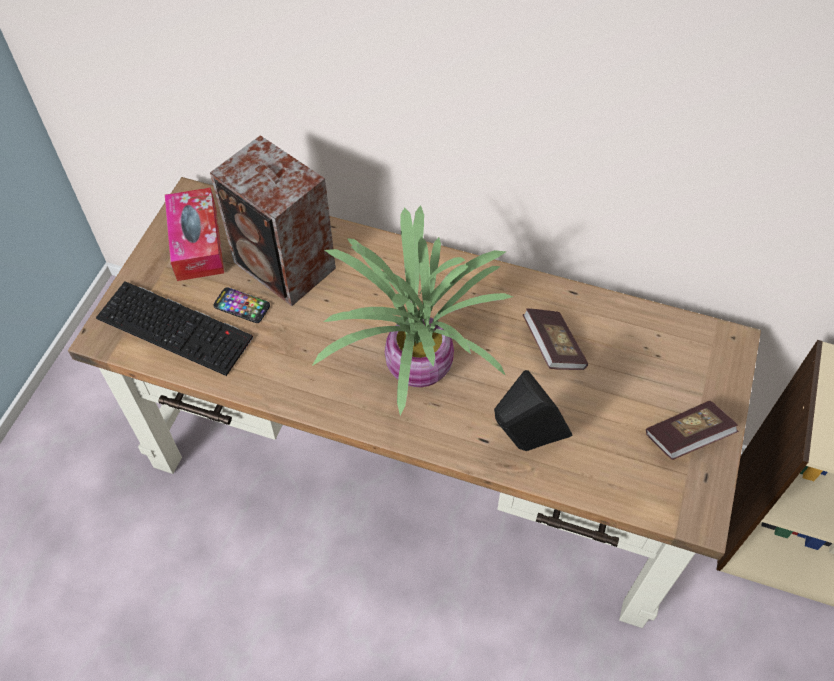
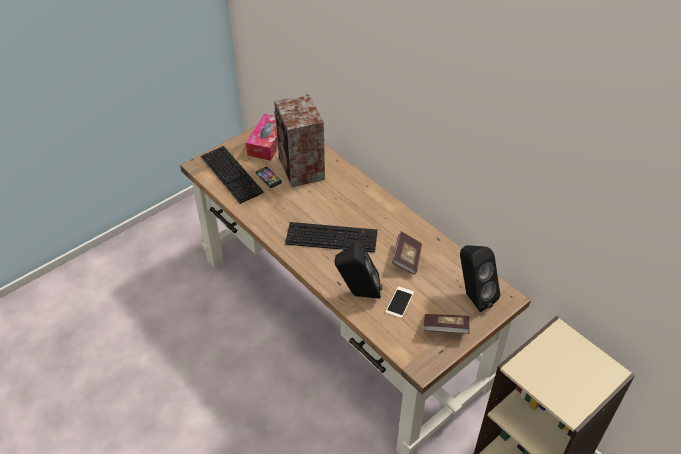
camera: 30 degrees right, 10 degrees down
potted plant [312,205,513,416] -> keyboard [285,222,378,253]
none -> phone [386,286,414,318]
none -> black speaker [460,245,500,312]

